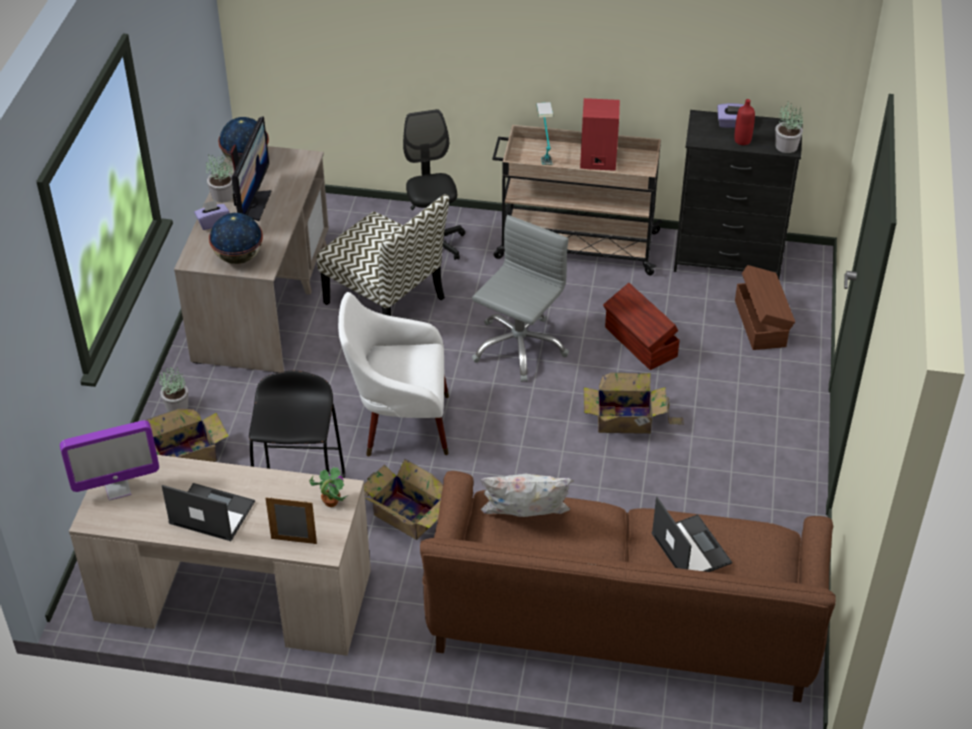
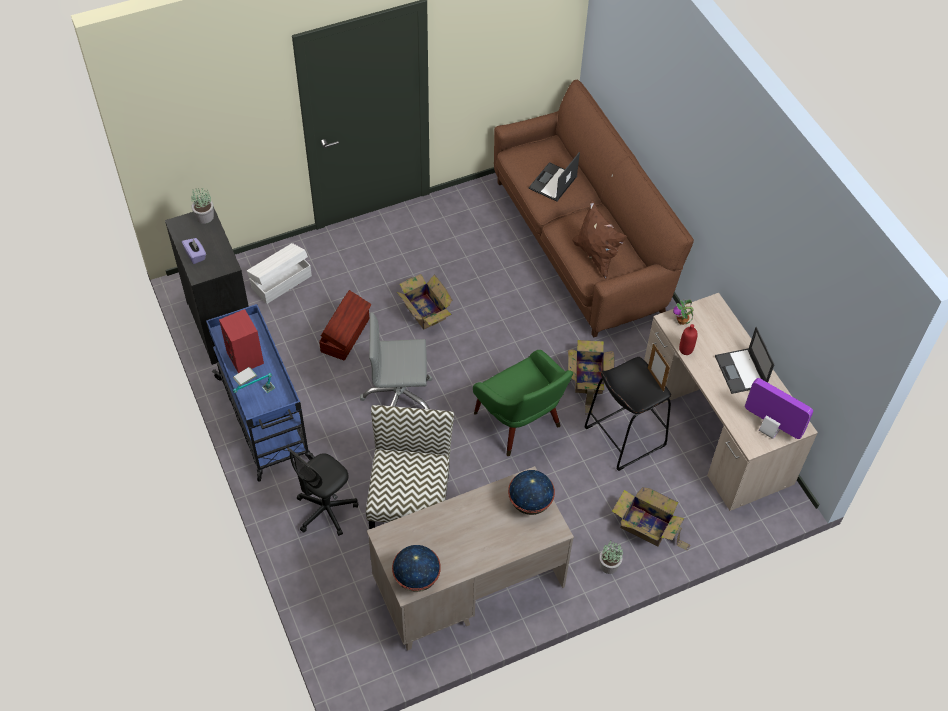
camera: 125 degrees left, 10 degrees up
purple tissue box [194,200,229,230] -> none
potted plant [206,153,233,203] -> none
monitor [230,117,272,221] -> none
picture frame [266,497,317,544] -> picture frame moved to [648,343,670,392]
white armchair [338,292,449,457] -> green armchair [473,350,573,456]
white pillow [480,474,574,517] -> brown pillow [573,200,627,279]
beige cart [492,125,662,276] -> blue cart [206,304,314,482]
red bottle [734,99,755,145] -> red bottle moved to [679,324,698,355]
brown storage box [735,265,795,350] -> white storage box [247,243,312,304]

